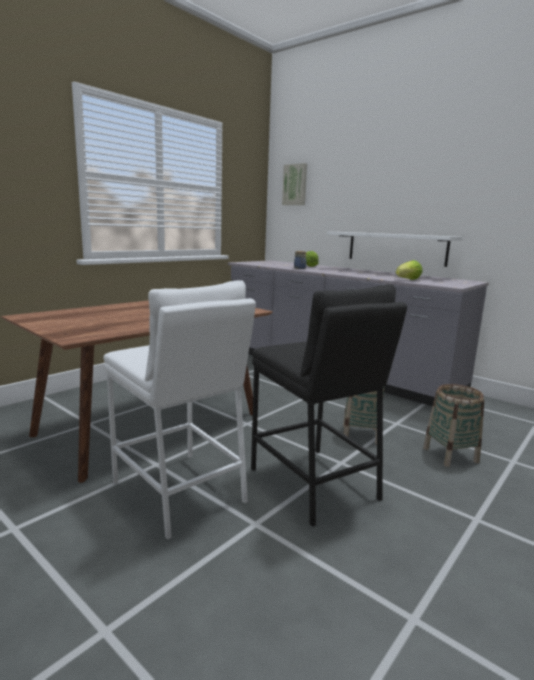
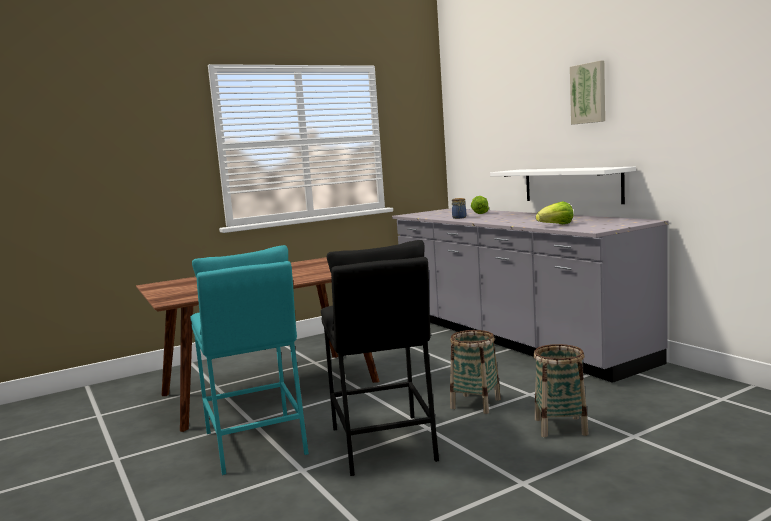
camera: 20 degrees right, 5 degrees down
white stool [103,280,256,540] -> turquoise stool [190,245,309,475]
picture [282,163,307,205] -> picture moved to [570,61,605,125]

